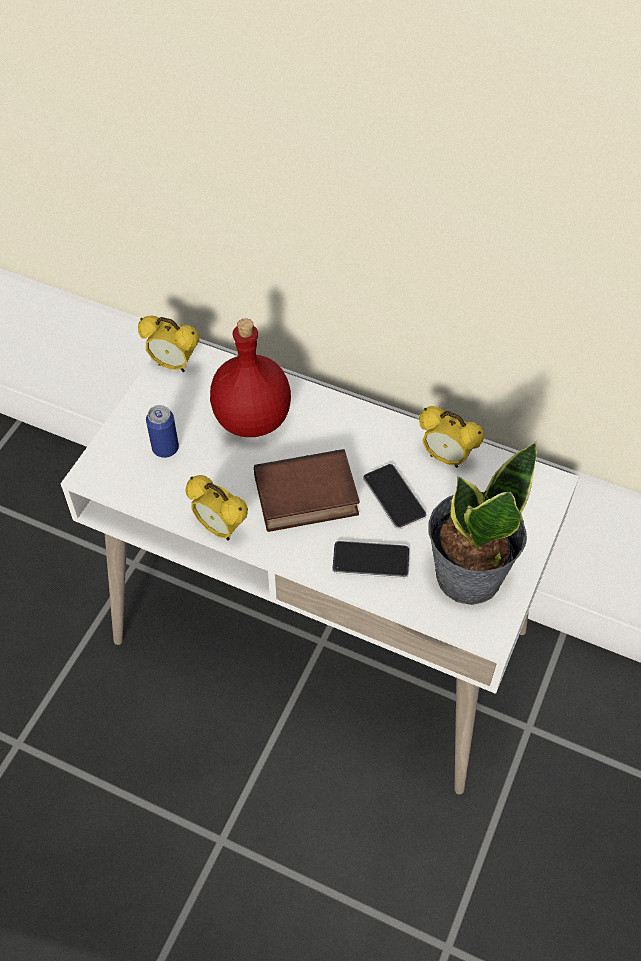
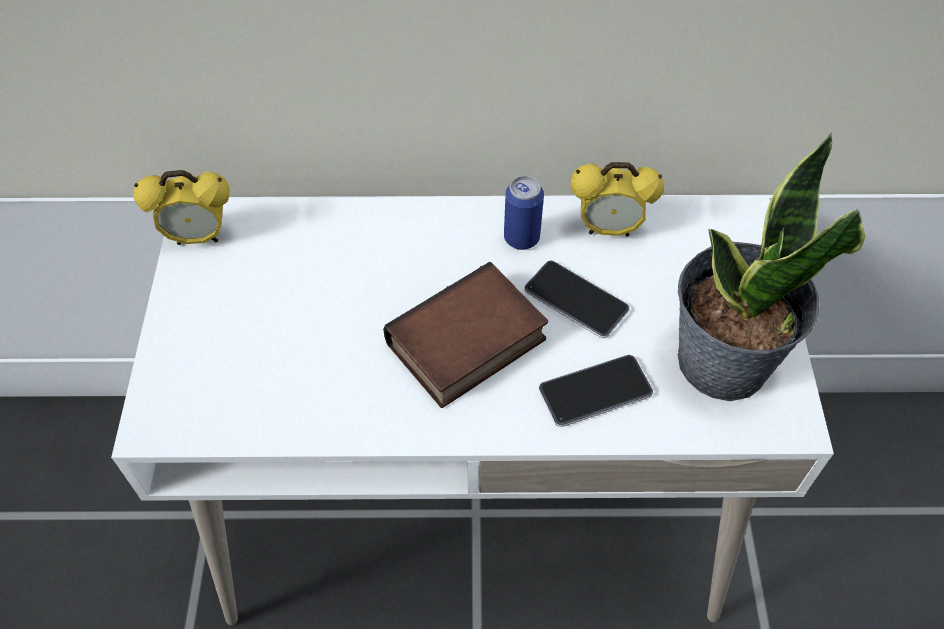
camera: 25 degrees left, 0 degrees up
can [146,405,179,458] -> can moved to [504,175,544,250]
alarm clock [185,475,248,541] -> none
red bottle [210,318,291,437] -> none

